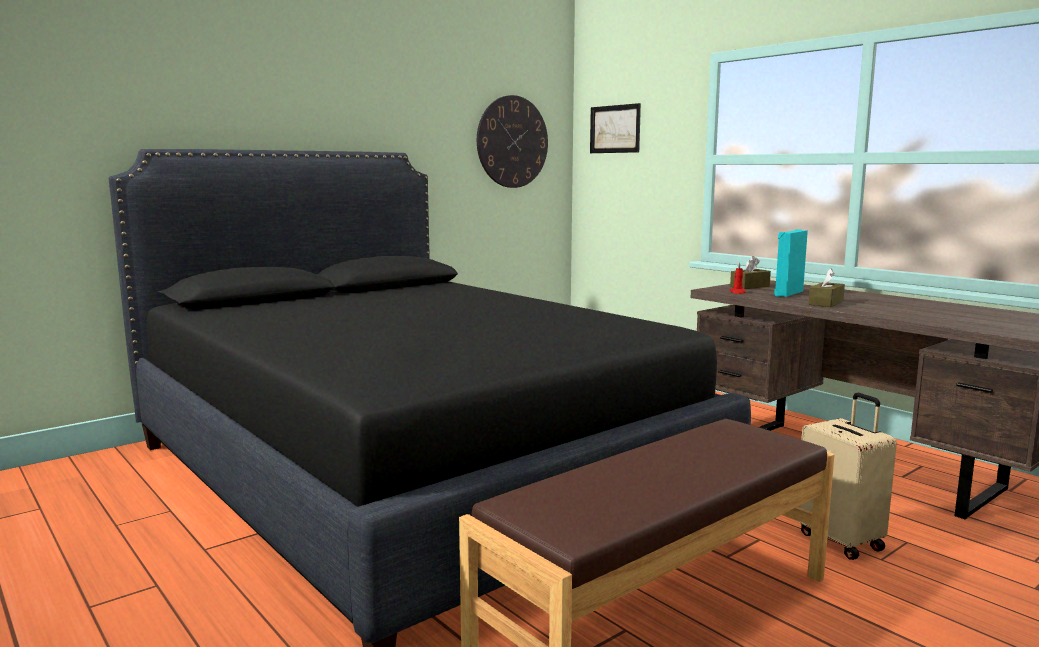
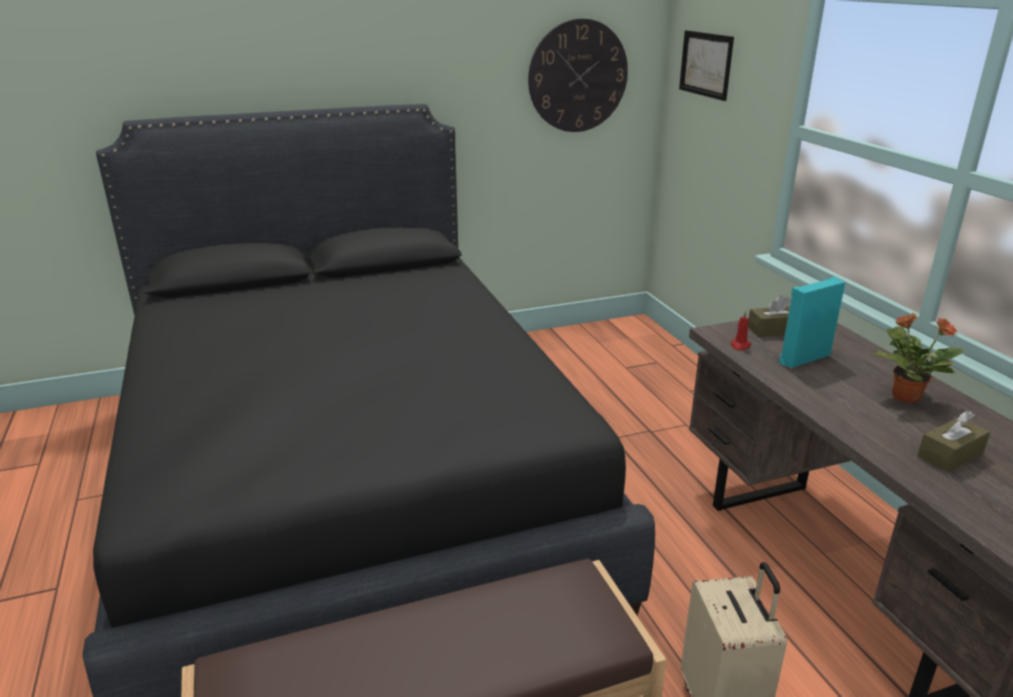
camera: 20 degrees right, 15 degrees up
brown tissue box [808,268,845,307] -> brown tissue box moved to [917,411,990,472]
none -> potted plant [873,313,964,403]

